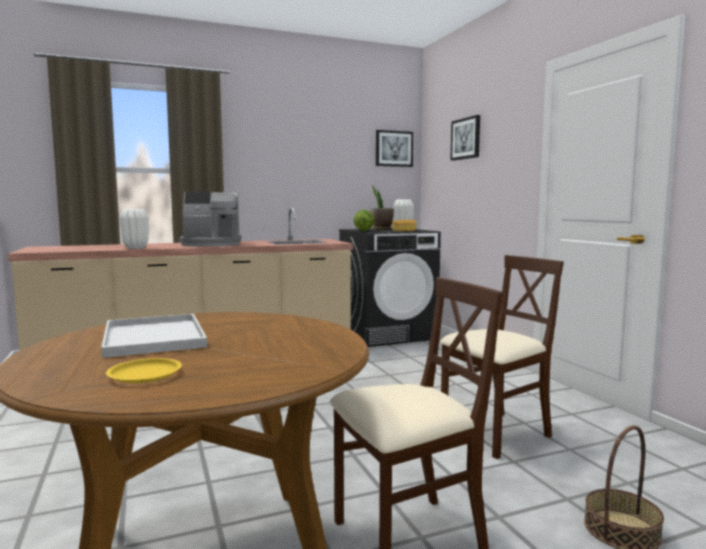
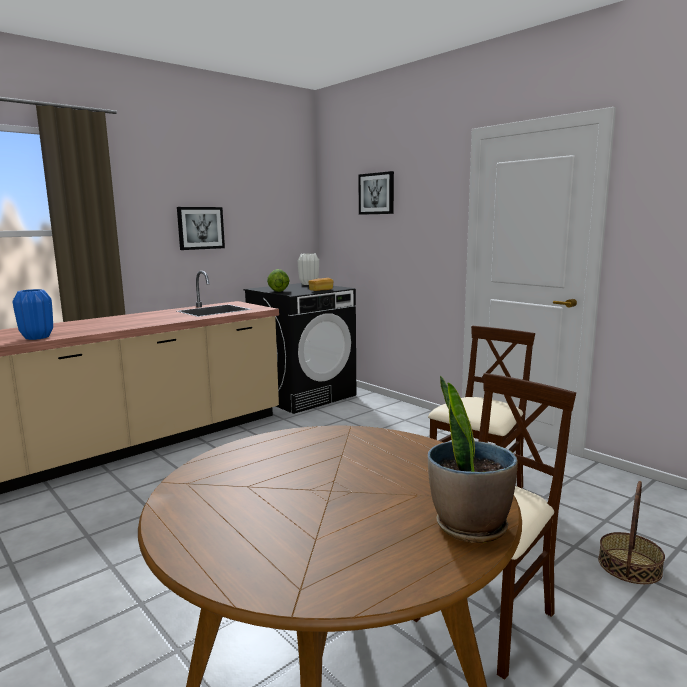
camera: 20 degrees left, 5 degrees up
white tray [101,314,207,358] -> none
yellow plate [106,358,182,383] -> none
white vase [119,209,149,249] -> blue vase [12,289,53,340]
coffee machine [179,192,242,247] -> none
potted plant [370,186,394,229] -> potted plant moved to [428,376,518,543]
picture [376,130,413,167] -> picture moved to [177,207,225,250]

